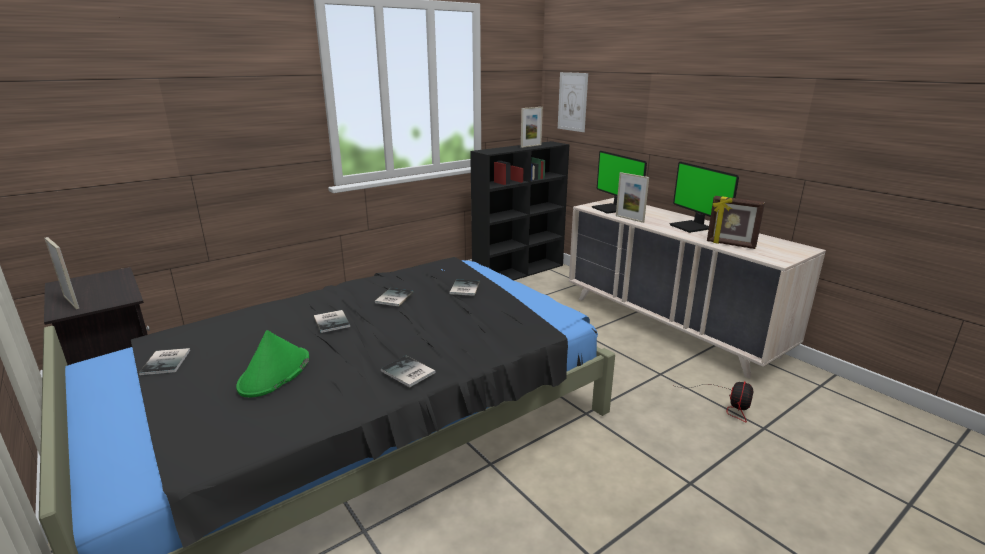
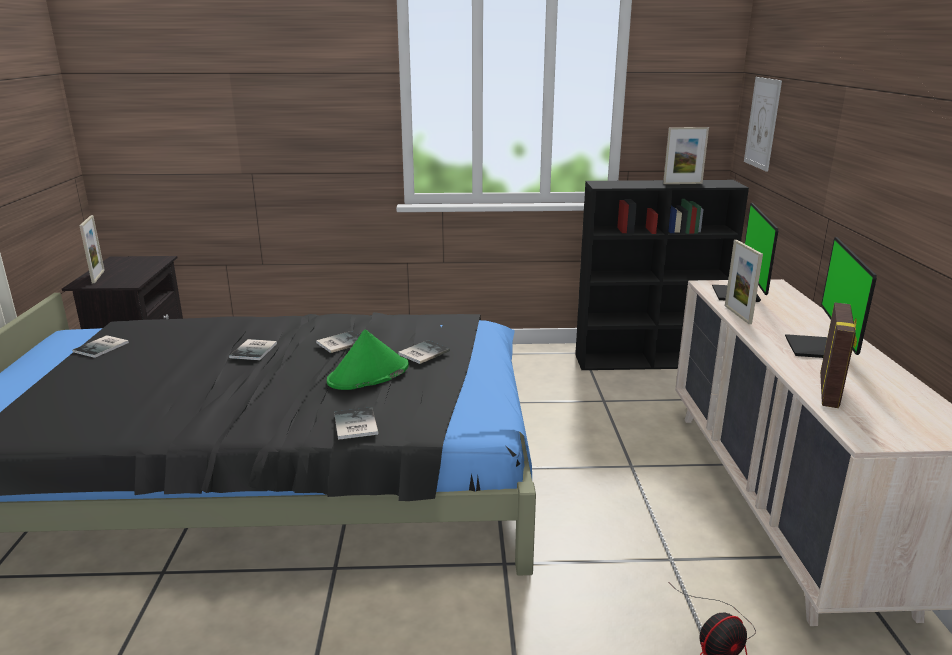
camera: 35 degrees right, 0 degrees up
green hat [236,330,309,397] -> green hat moved to [327,329,409,390]
book [381,356,436,387] -> book moved to [334,407,378,440]
picture frame [707,196,765,249] -> picture frame turned 135 degrees counterclockwise [820,302,857,408]

